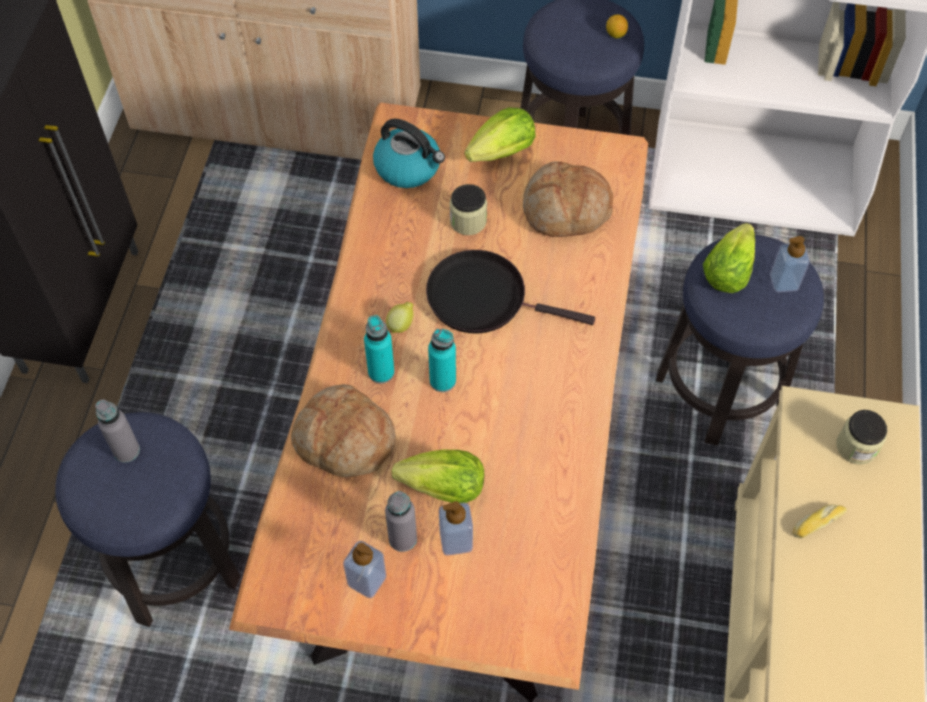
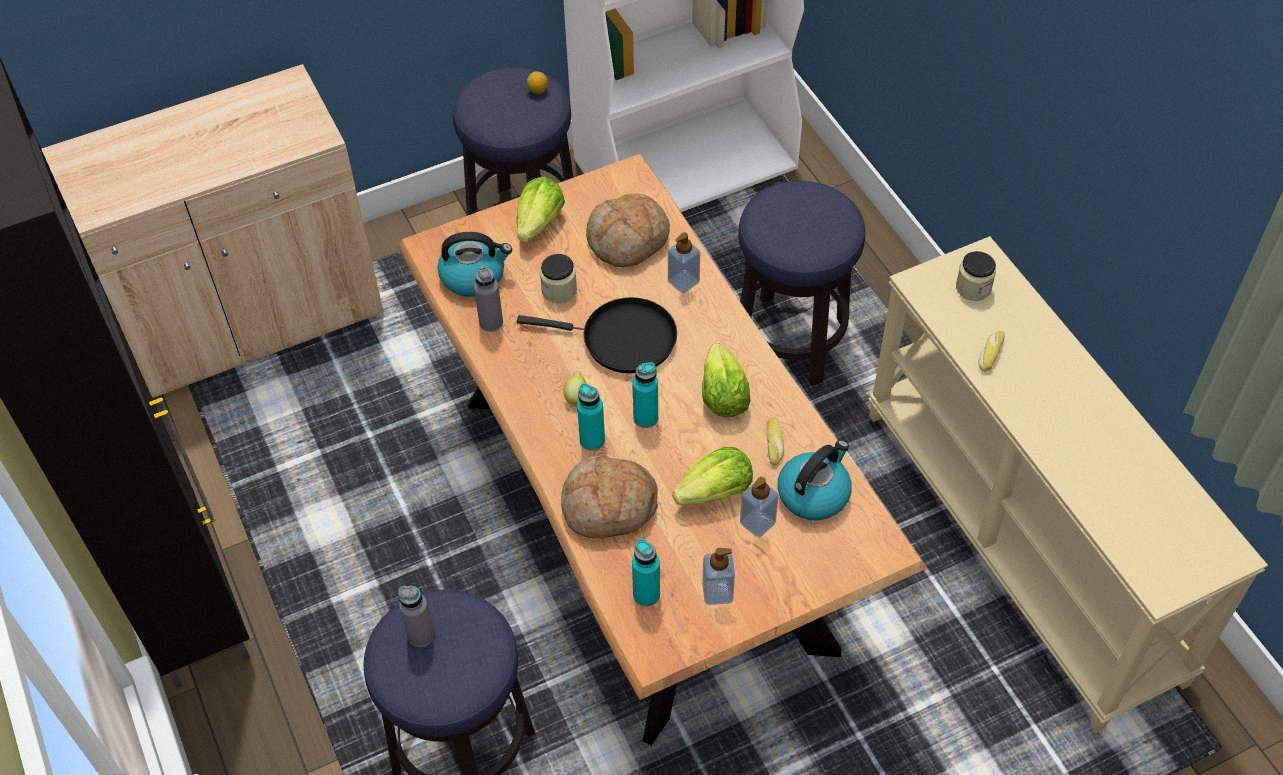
camera: 35 degrees left, 5 degrees down
grey bottle [385,491,417,552] -> grey bottle moved to [474,266,503,332]
black frying pan [426,250,595,333] -> black frying pan turned 150 degrees counterclockwise [517,297,677,373]
lettuce [703,223,755,293] -> lettuce moved to [702,343,751,417]
soap dispenser [770,236,810,292] -> soap dispenser moved to [668,232,700,293]
none -> turquoise bottle [632,539,660,607]
none -> bread [767,418,784,466]
none -> kettle [778,440,852,521]

